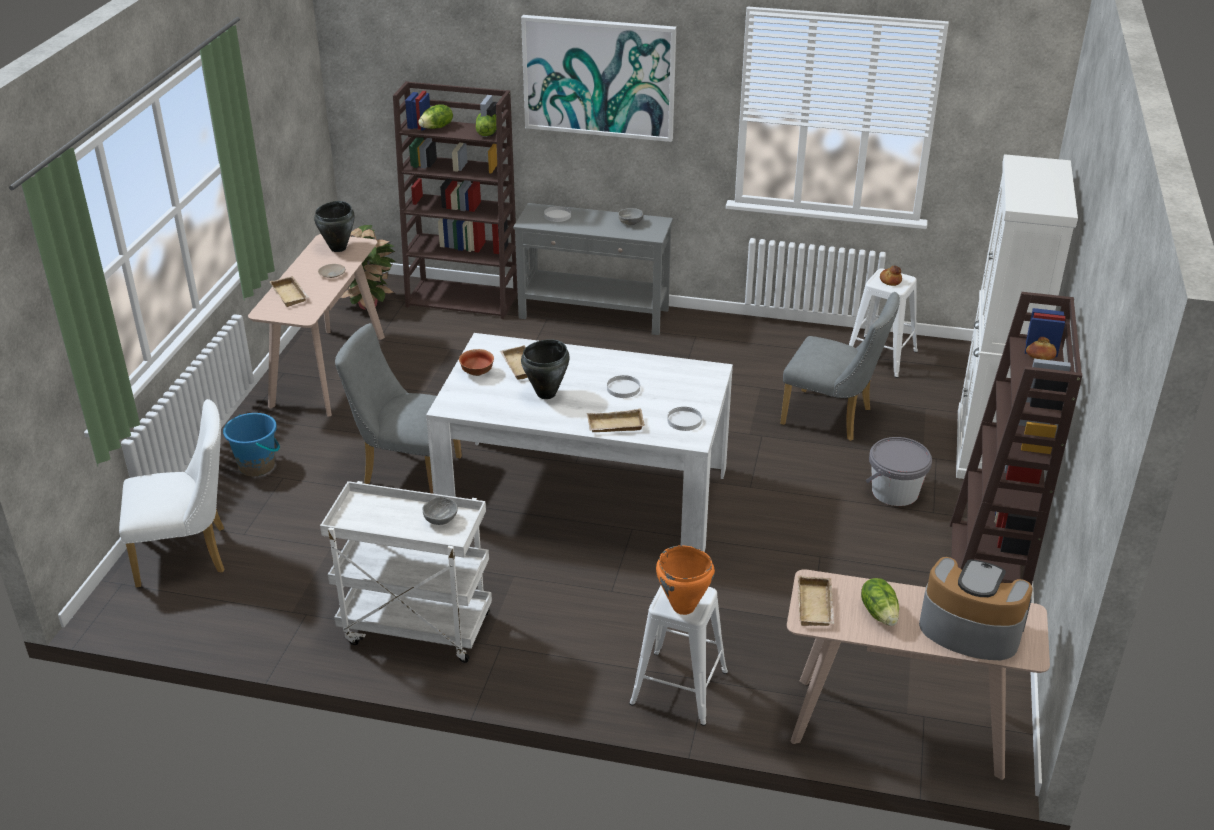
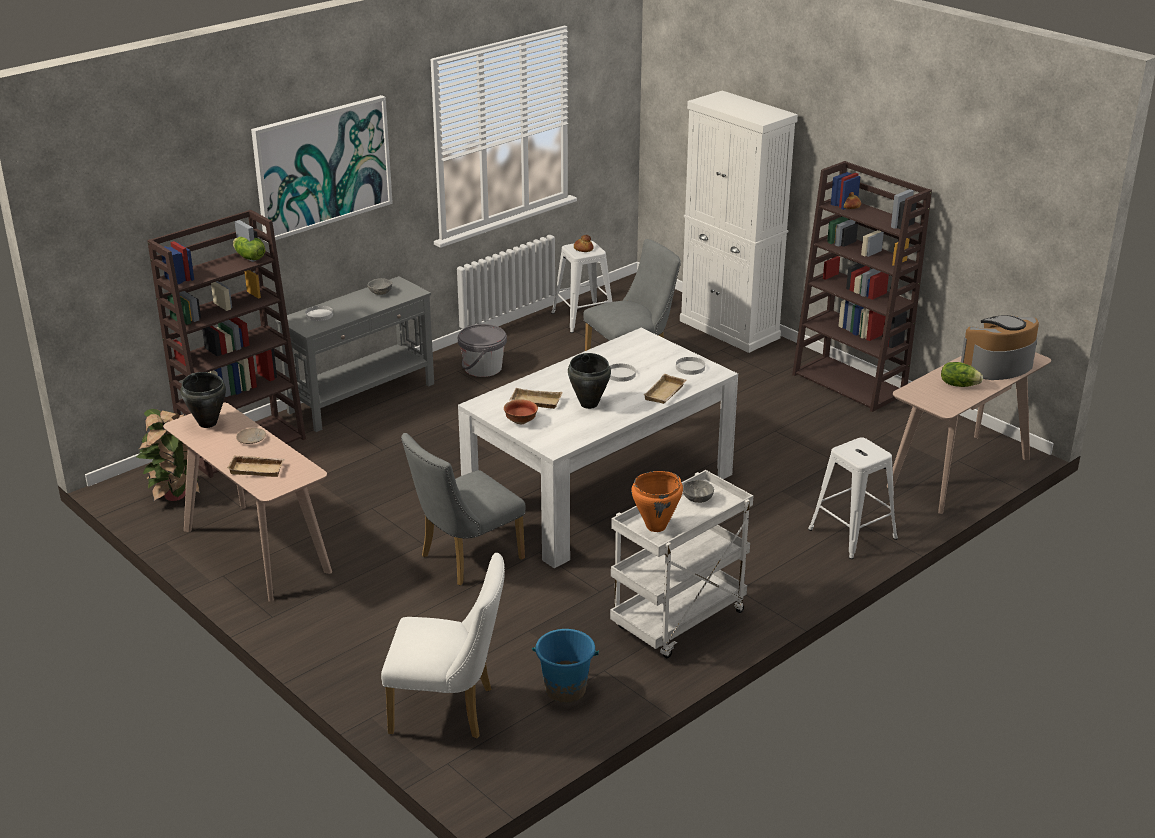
camera: 55 degrees left, 5 degrees down
white chair [119,399,225,588] -> white chair turned 75 degrees clockwise [381,553,505,739]
blue bucket [223,413,280,476] -> blue bucket moved to [532,629,599,703]
lettuce [418,104,453,129] -> none
orange cooking pot [656,545,715,615] -> orange cooking pot moved to [631,471,683,532]
beige tray [798,576,834,626] -> none
grey bucket [866,437,932,506] -> grey bucket moved to [458,324,507,377]

